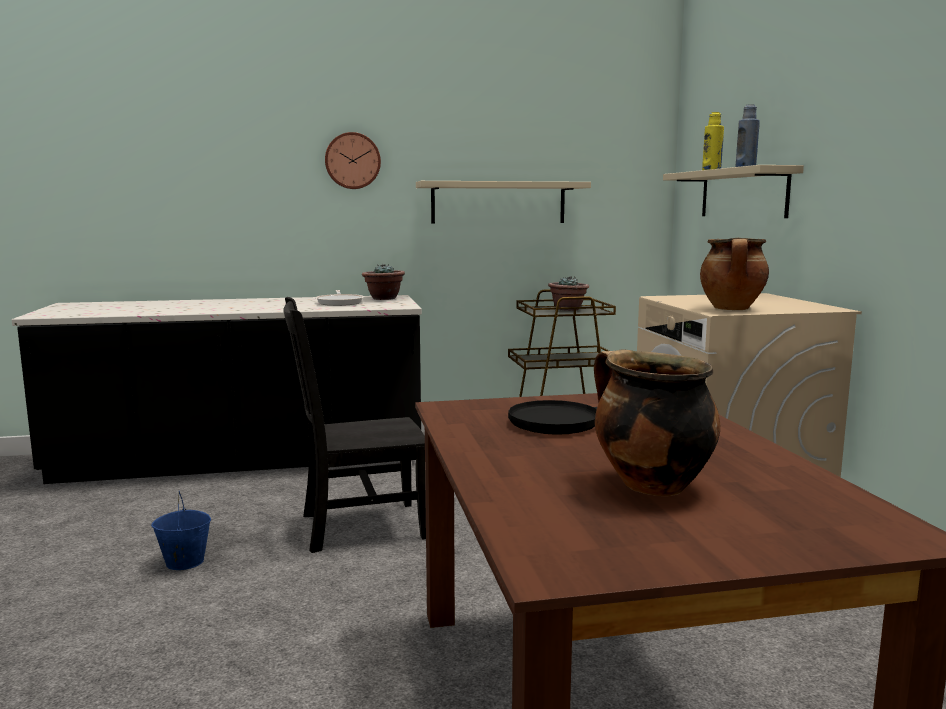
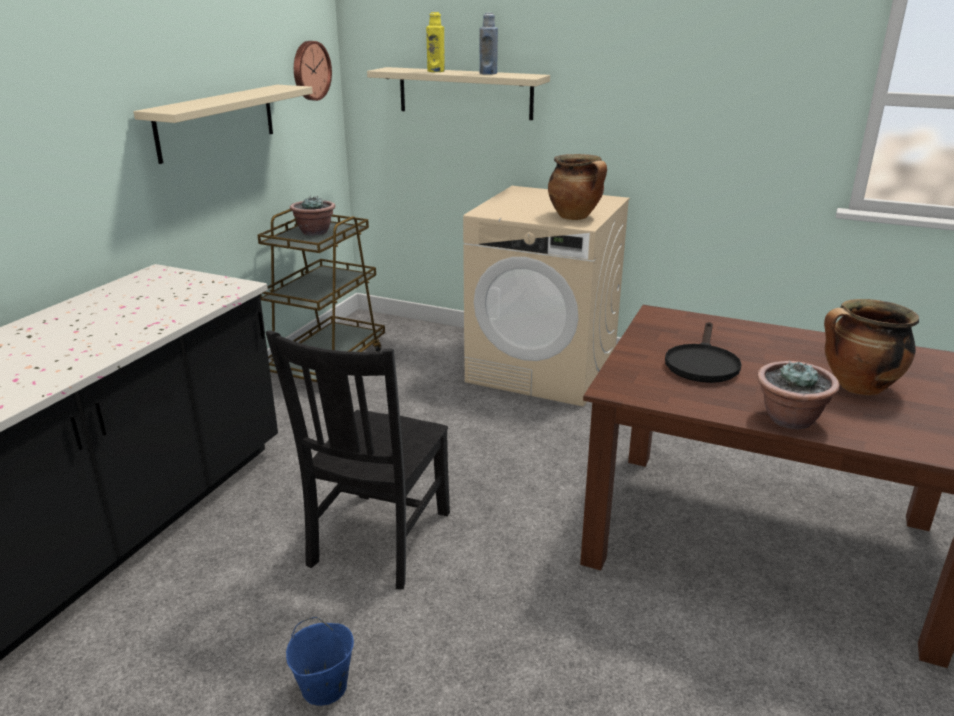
camera: 55 degrees left, 15 degrees up
frying pan [315,290,364,306] -> none
wall clock [325,132,381,189] -> wall clock moved to [294,41,332,101]
potted plant [362,263,405,300] -> potted plant moved to [757,360,840,429]

